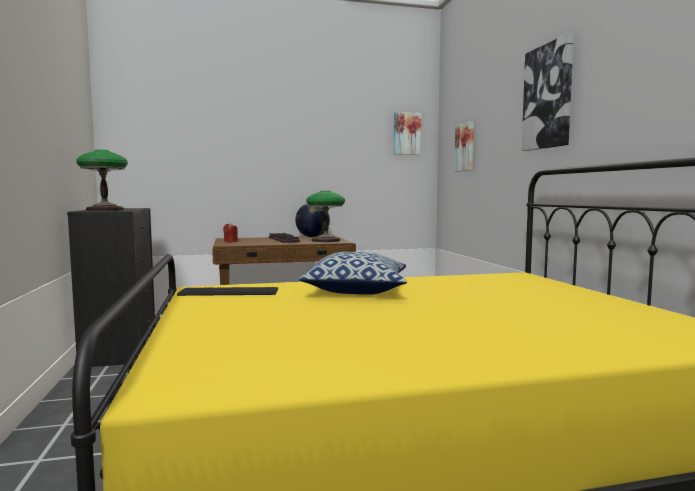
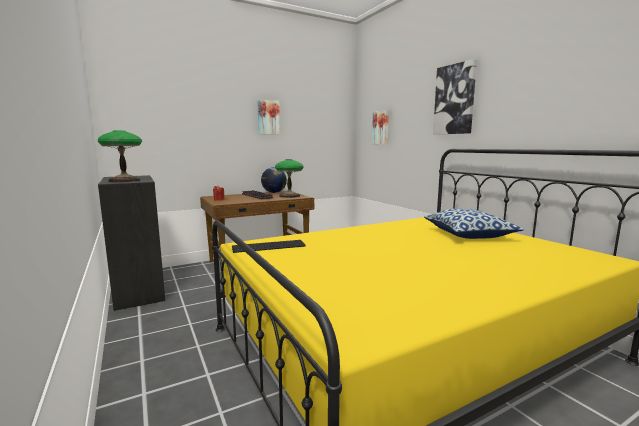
camera: 15 degrees left, 5 degrees up
pillow [299,252,407,295] -> pillow moved to [424,209,524,239]
picture [394,112,421,155] -> picture moved to [257,100,280,134]

